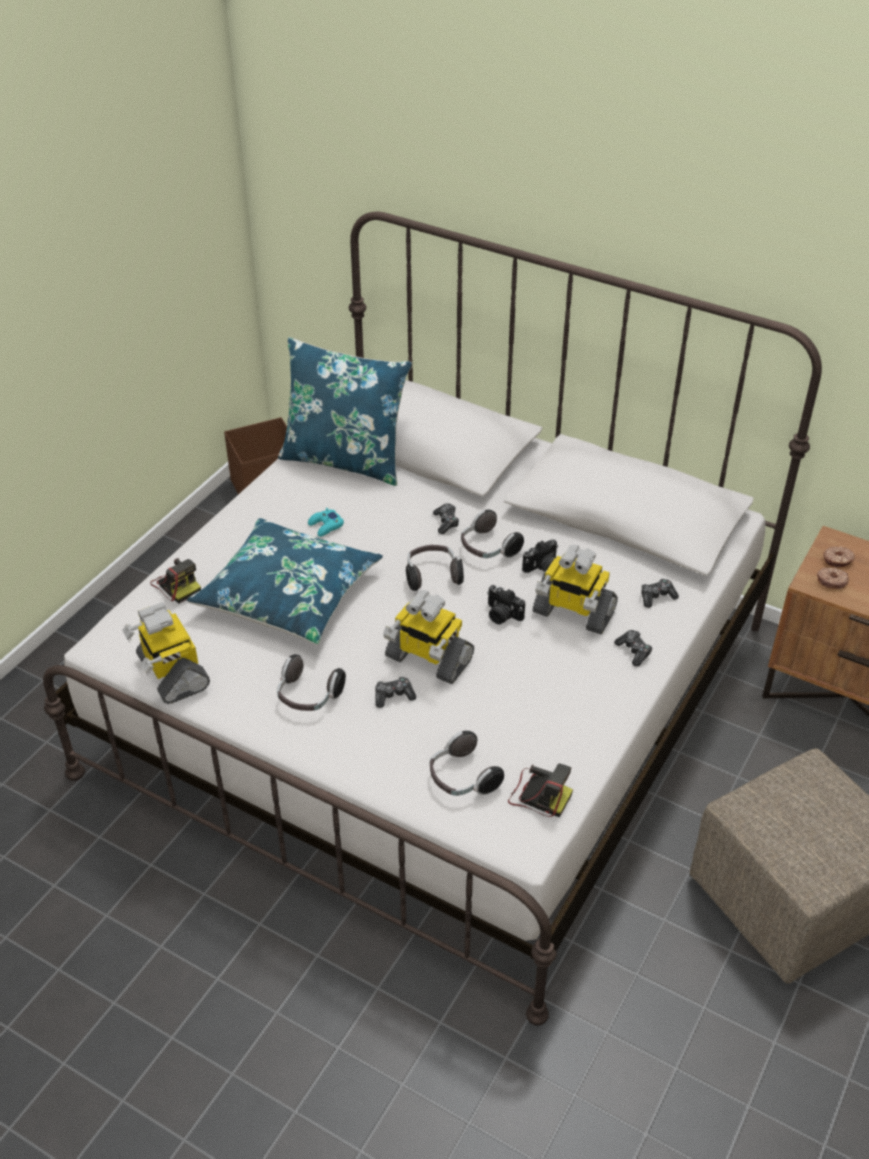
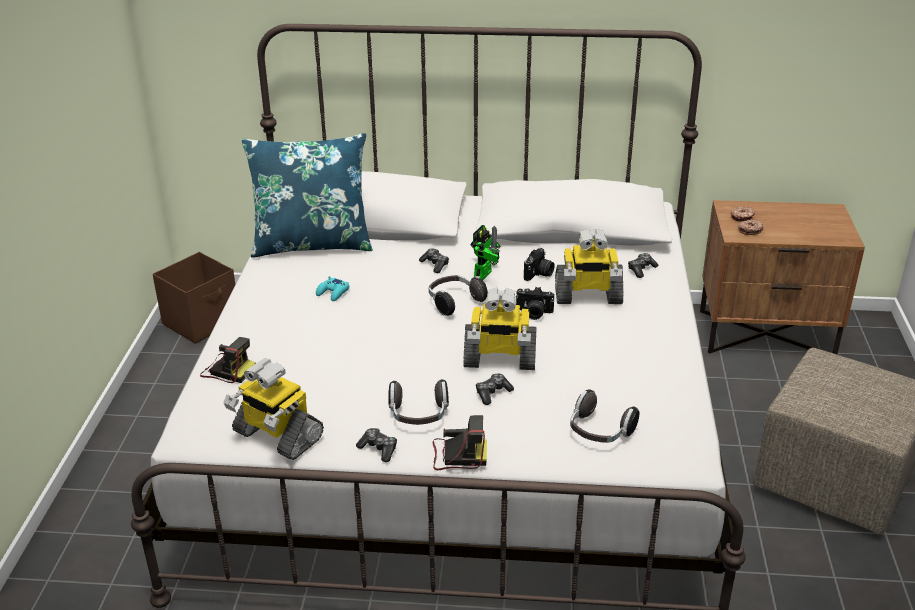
camera: 25 degrees left, 10 degrees down
blue pillow [187,518,383,645] -> none
headphones [461,510,524,558] -> toy robot [470,225,501,280]
camera [508,764,573,817] -> camera moved to [433,415,487,470]
game controller [614,630,652,666] -> game controller moved to [356,428,397,462]

